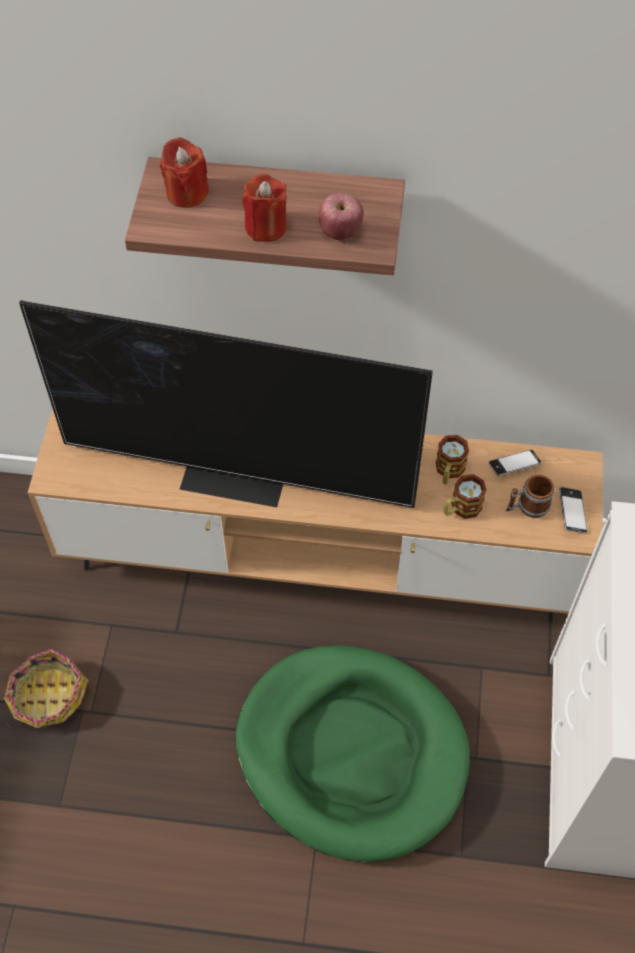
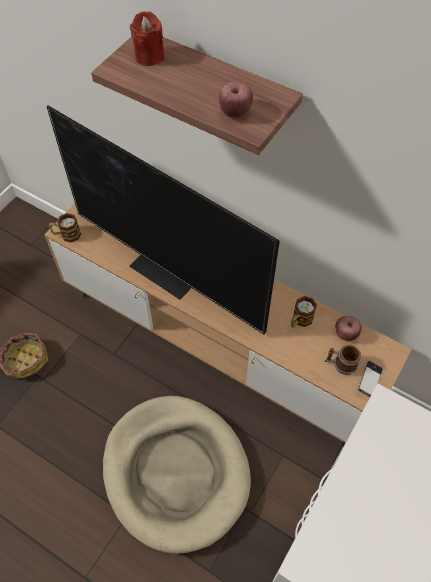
camera: 25 degrees right, 0 degrees up
green dog bed [236,645,470,862] -> beige dog bed [103,396,251,554]
red candle [242,174,287,242] -> none
mug [444,474,487,519] -> mug moved to [49,213,81,243]
phone [489,450,542,476] -> apple [335,316,362,341]

